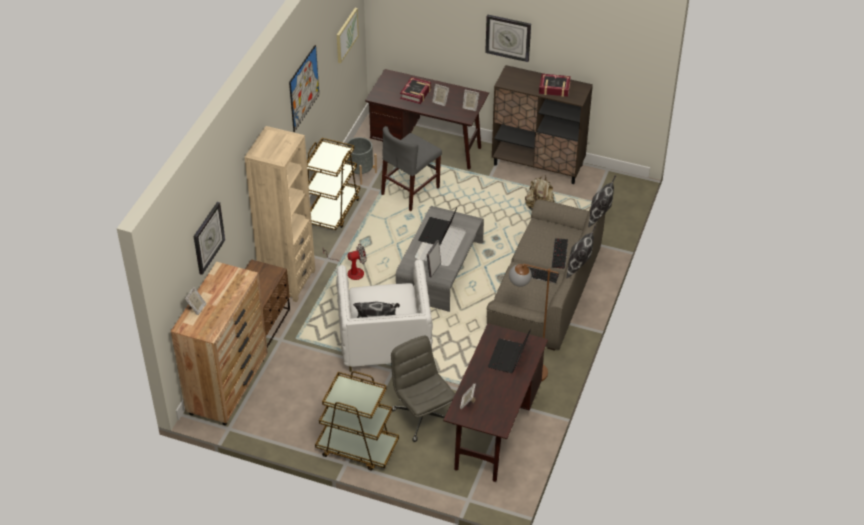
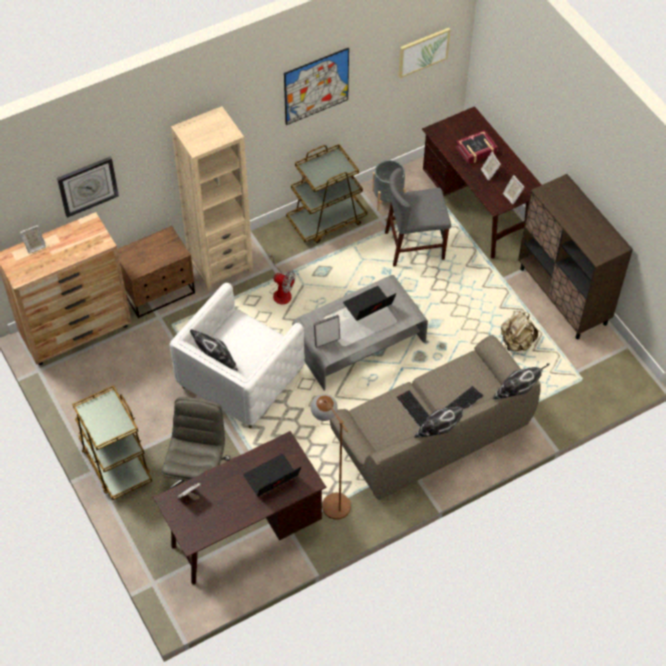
camera: 40 degrees right, 10 degrees up
wall clock [485,14,531,62] -> none
book [539,74,571,97] -> none

